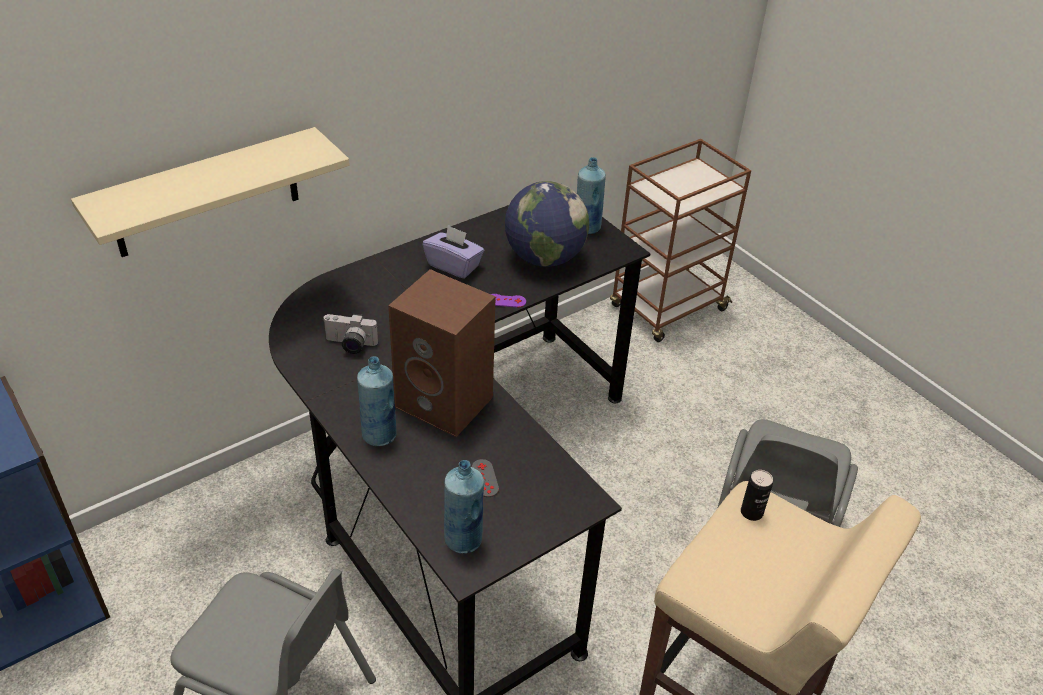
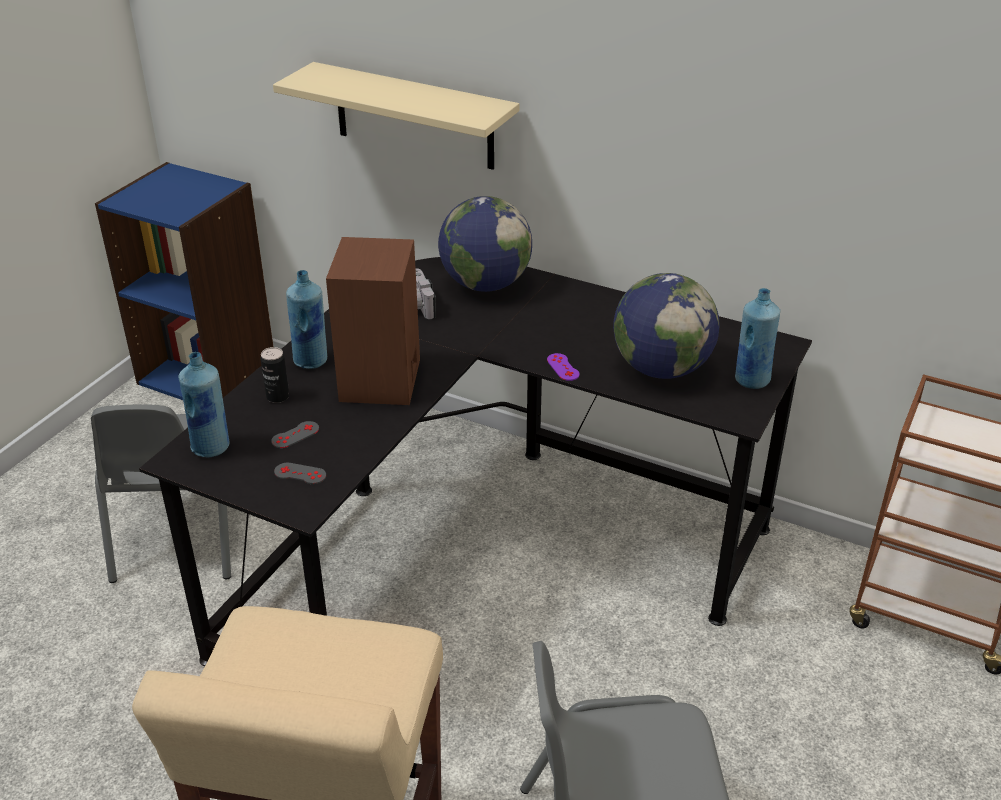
camera: 65 degrees right, 5 degrees down
purple tissue box [422,225,484,279] -> none
can [741,470,773,521] -> can moved to [260,347,289,403]
none -> grey game controller [274,463,326,484]
none -> globe [438,196,532,292]

